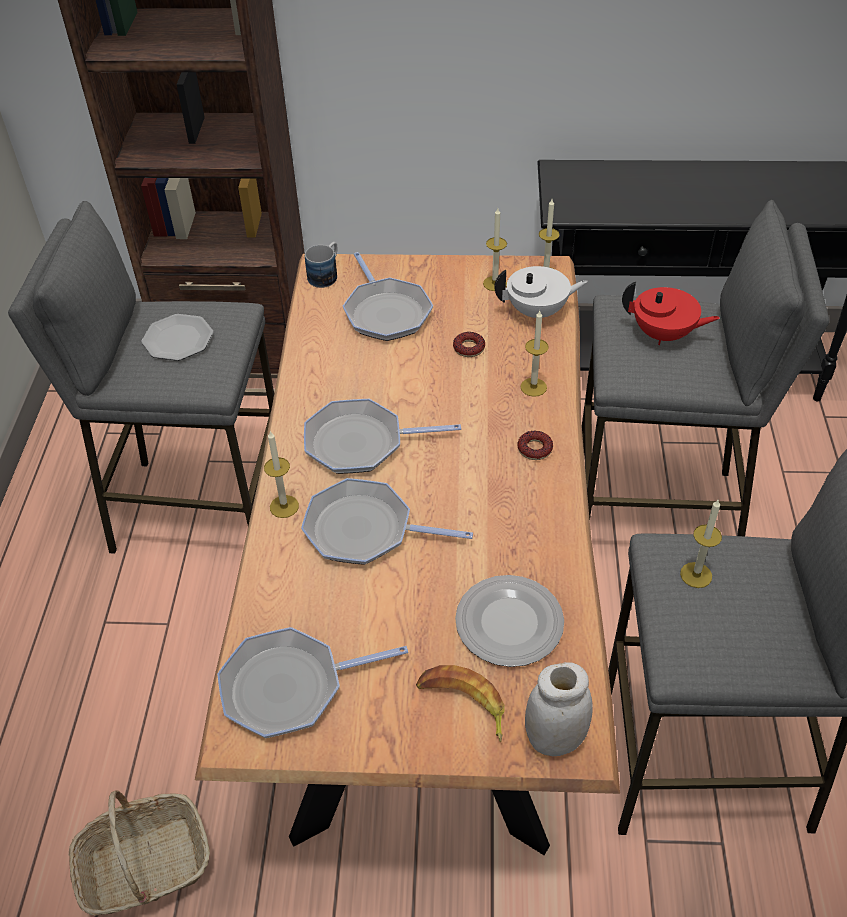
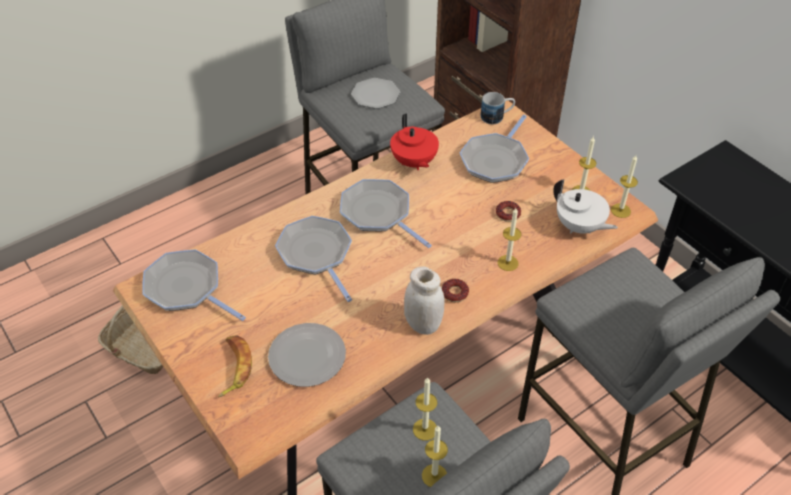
camera: 50 degrees right, 0 degrees up
candle [264,431,299,518] -> candle moved to [422,426,448,487]
white jar [525,662,593,756] -> white jar moved to [404,266,445,335]
red teapot [622,282,720,345] -> red teapot moved to [390,113,439,170]

